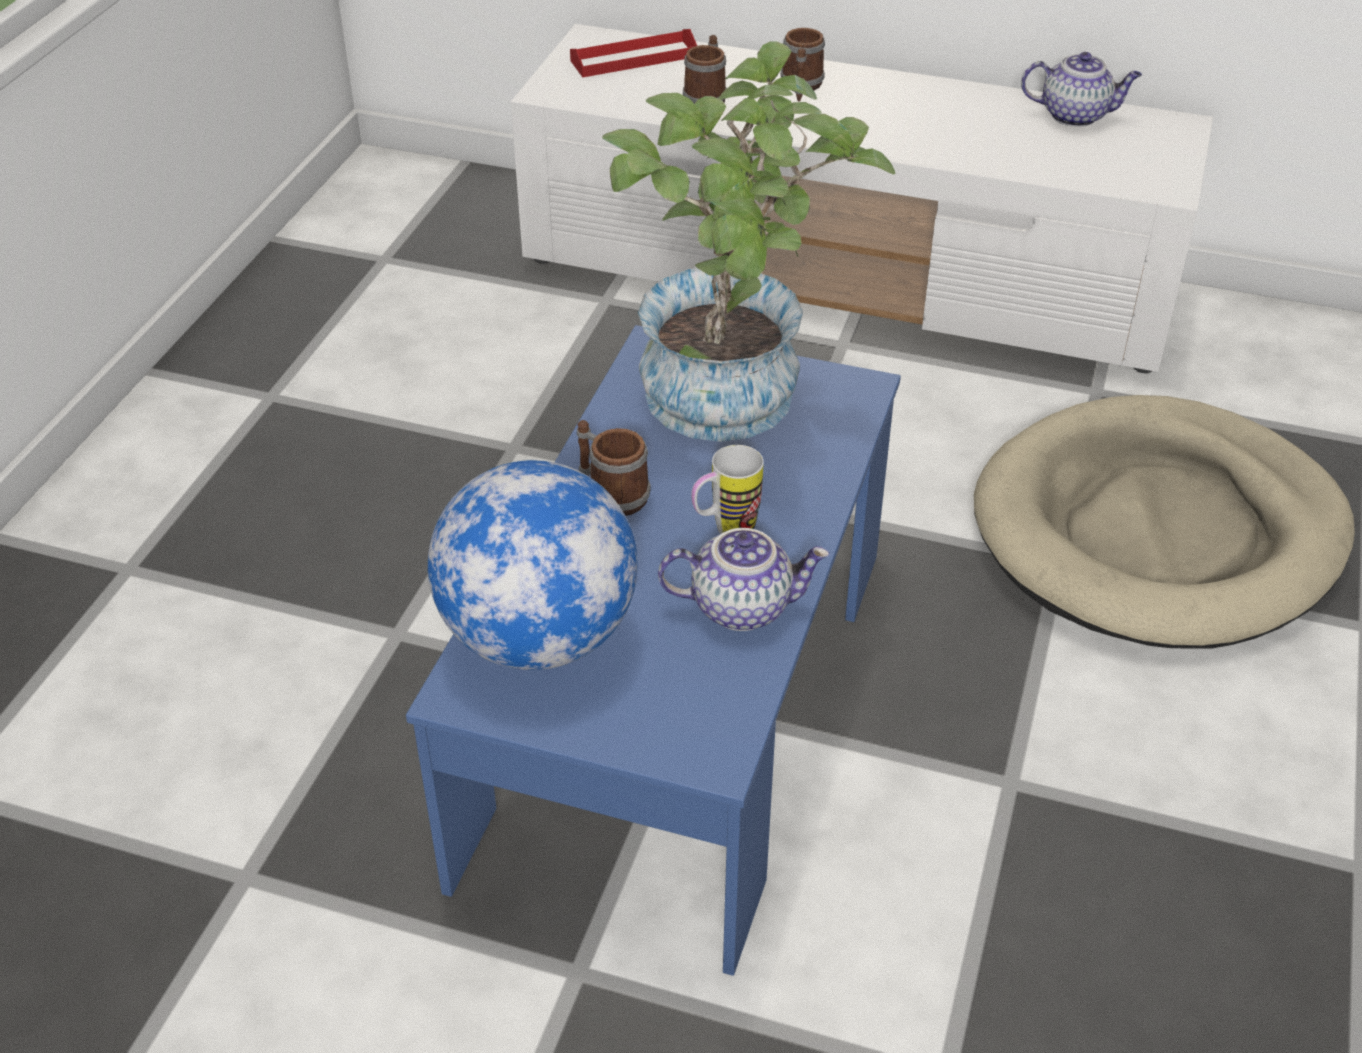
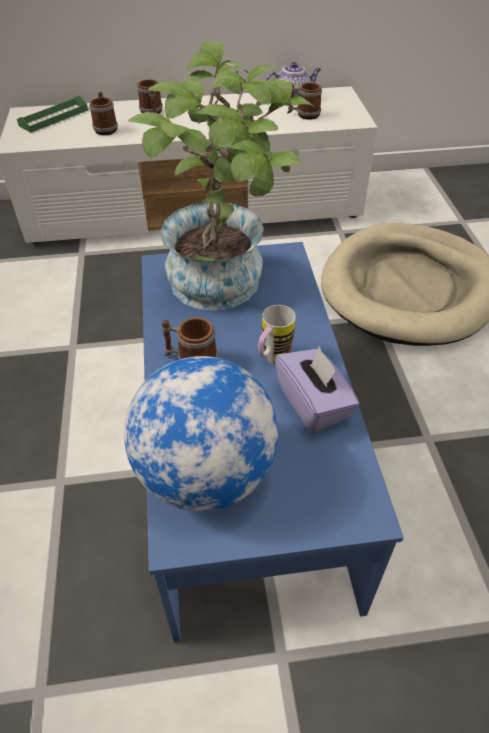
camera: 25 degrees left, 5 degrees up
red tray [570,29,697,77] -> green tray [17,95,88,133]
teapot [658,528,830,631] -> purple tissue box [275,346,359,433]
none -> mug [287,83,322,120]

